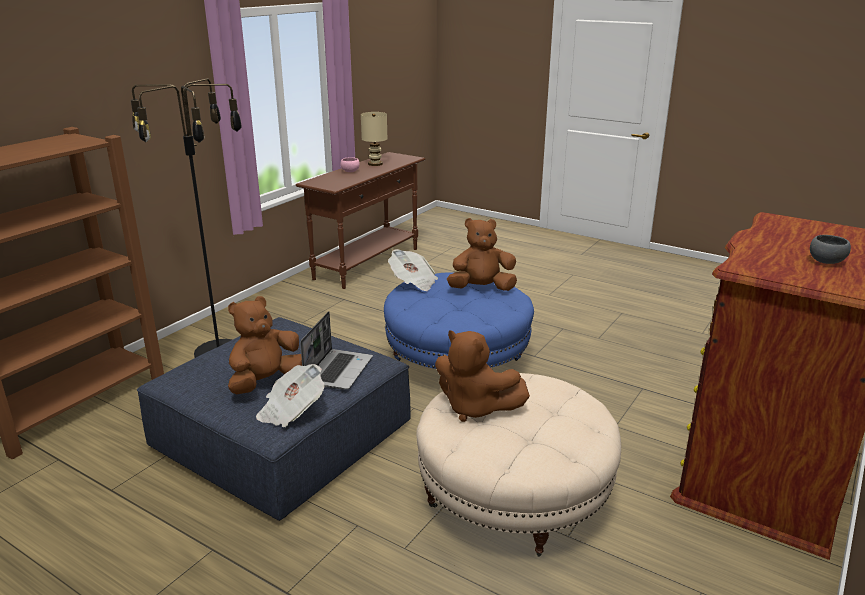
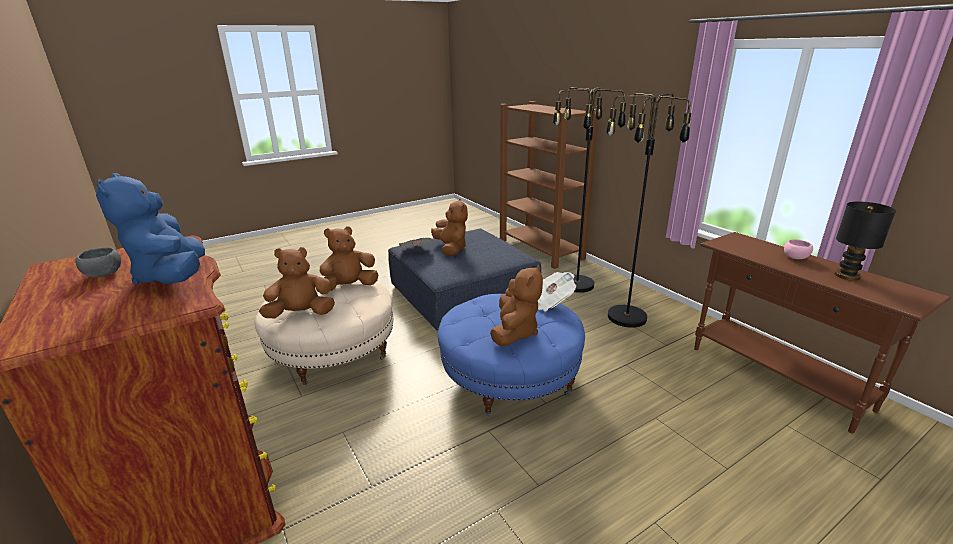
camera: 115 degrees right, 0 degrees up
laptop [300,311,373,390] -> none
beige table lamp [361,112,388,166] -> black table lamp [834,202,896,281]
none -> blue plush toy [96,173,205,285]
none -> brown plush toy [259,247,335,318]
none -> floor lamp [606,93,691,328]

